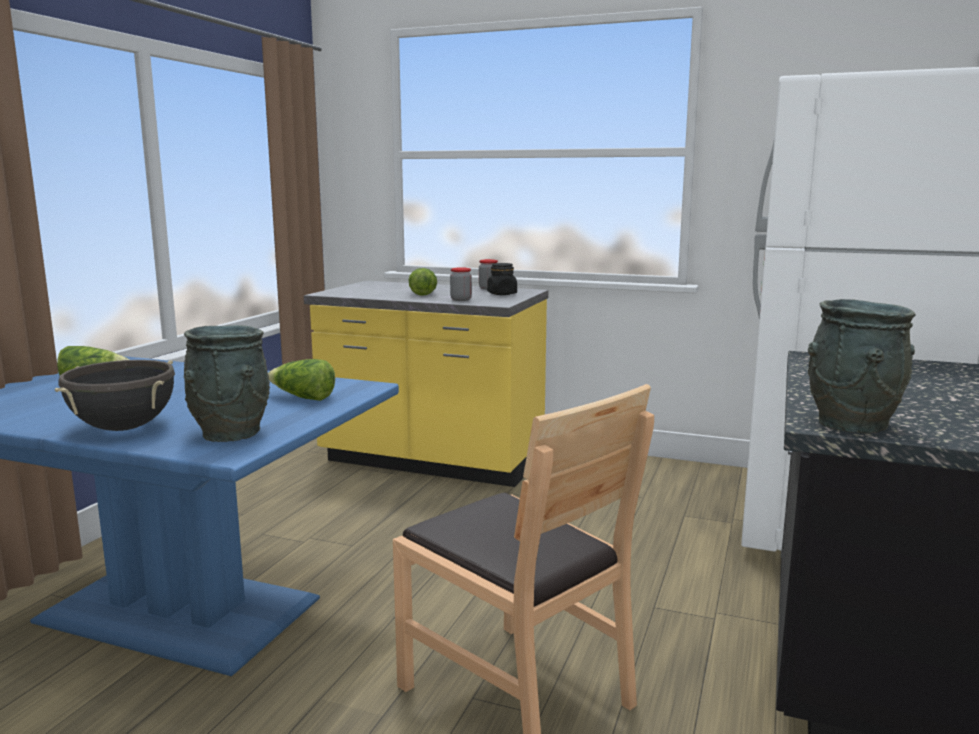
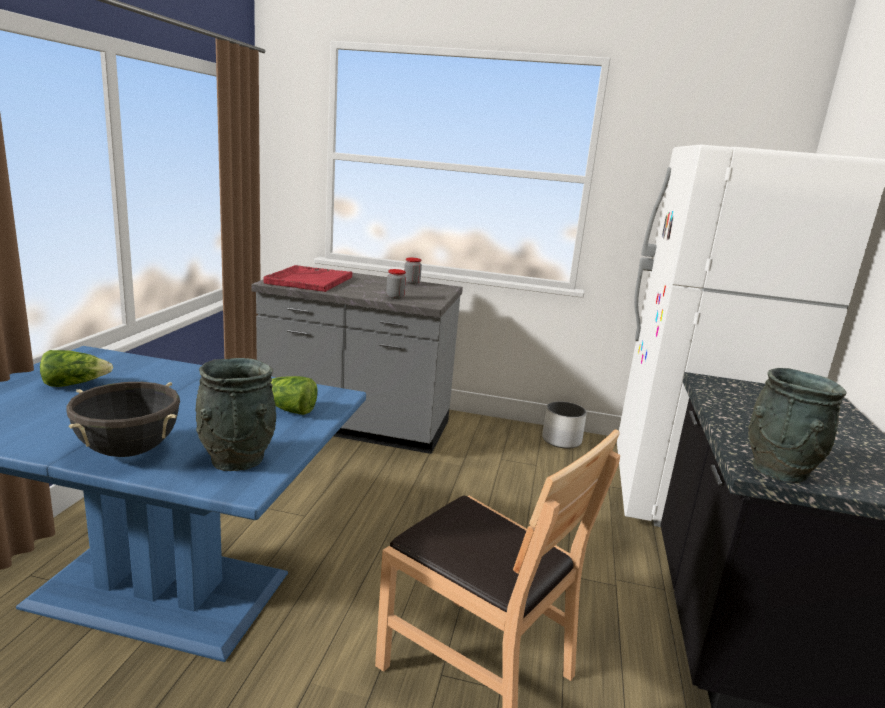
camera: 10 degrees left, 5 degrees up
yellow counter [304,281,549,487] -> grey counter [251,269,463,454]
lettuce [408,268,437,296] -> none
black jar [487,263,517,295] -> none
none -> red tray [263,265,352,292]
none -> white planter [542,401,587,449]

